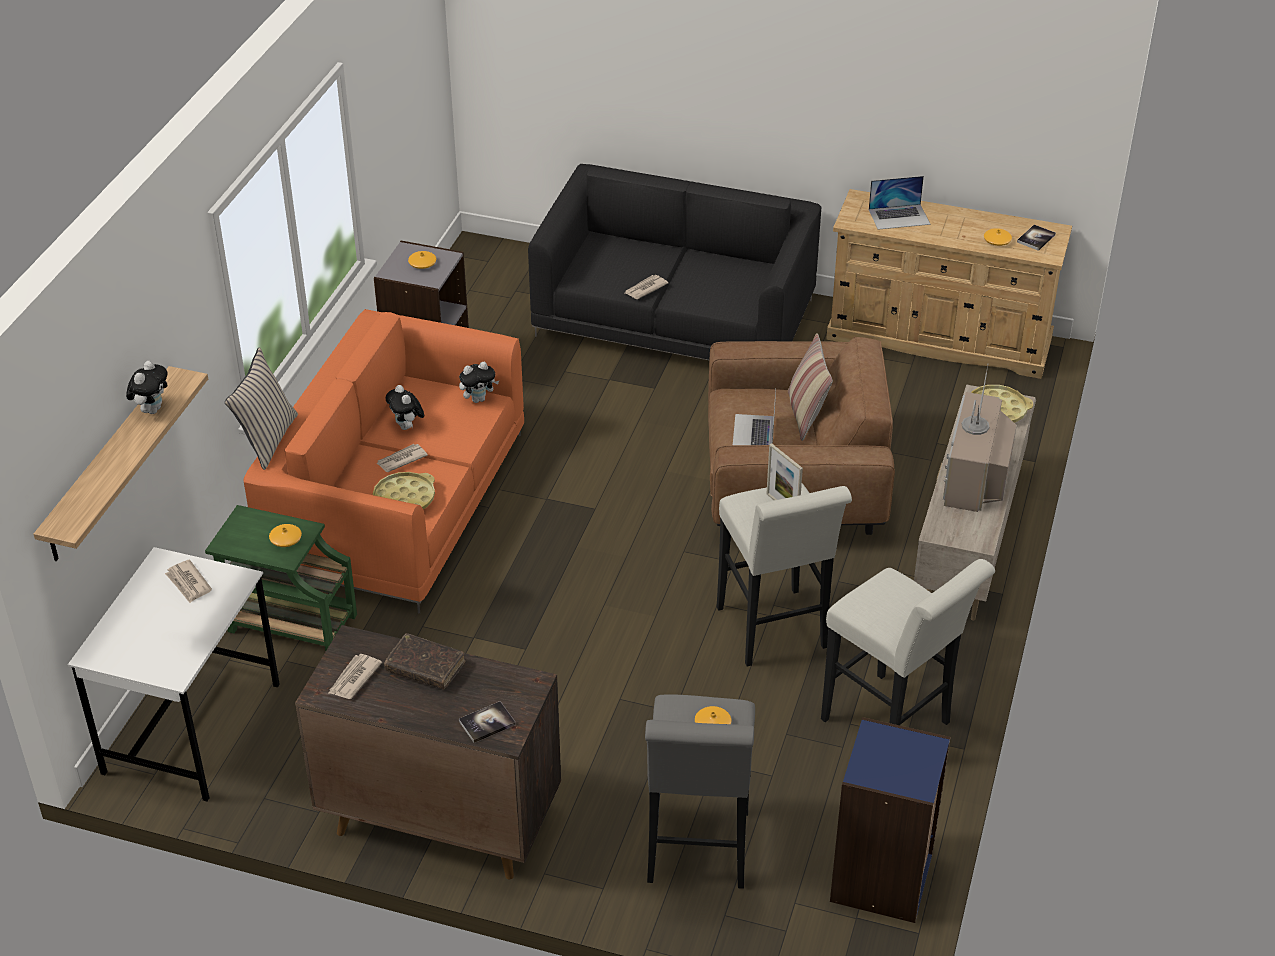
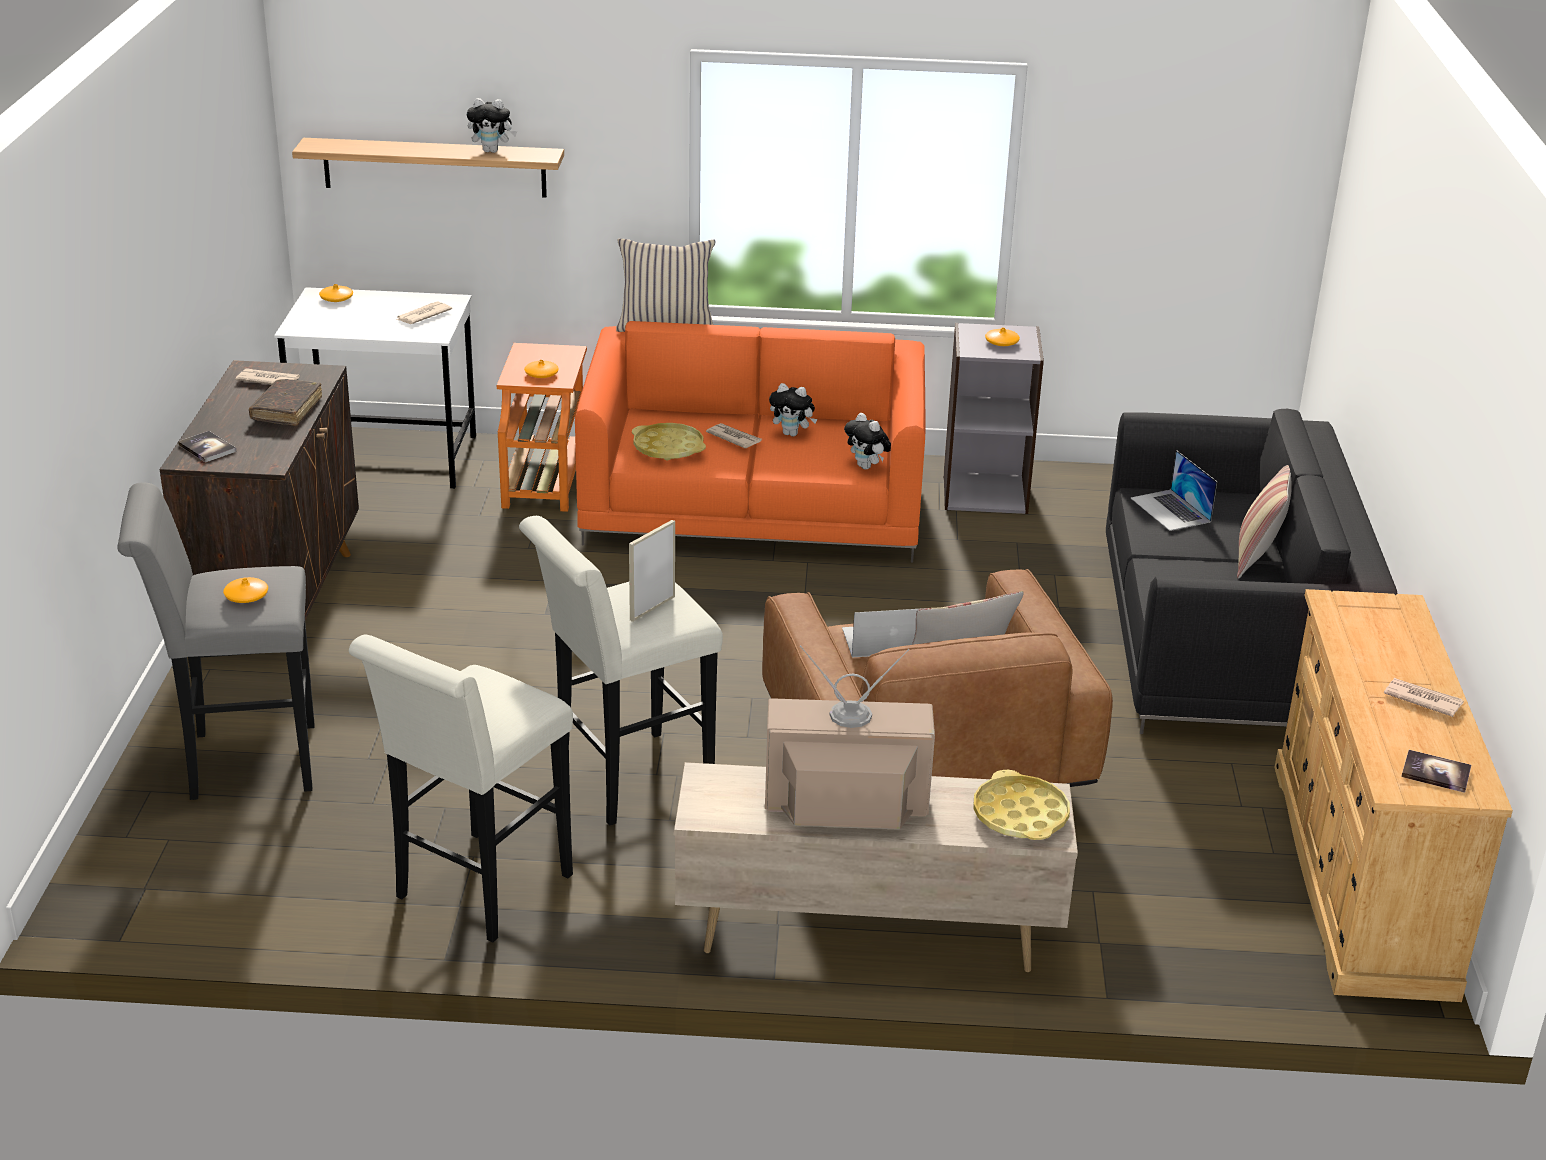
camera: 75 degrees right, 10 degrees down
green side table [205,505,357,651] -> orange side table [497,343,587,512]
plush toy [386,385,424,430] -> plush toy turned 120 degrees counterclockwise [769,383,817,436]
newspaper [625,275,669,299] -> newspaper moved to [1384,678,1464,717]
blue bookcase [830,717,951,923] -> none
laptop [869,176,930,230] -> laptop moved to [1131,450,1217,531]
orange vase [984,228,1012,246] -> orange vase moved to [319,284,353,302]
none -> pillow [1237,465,1292,579]

